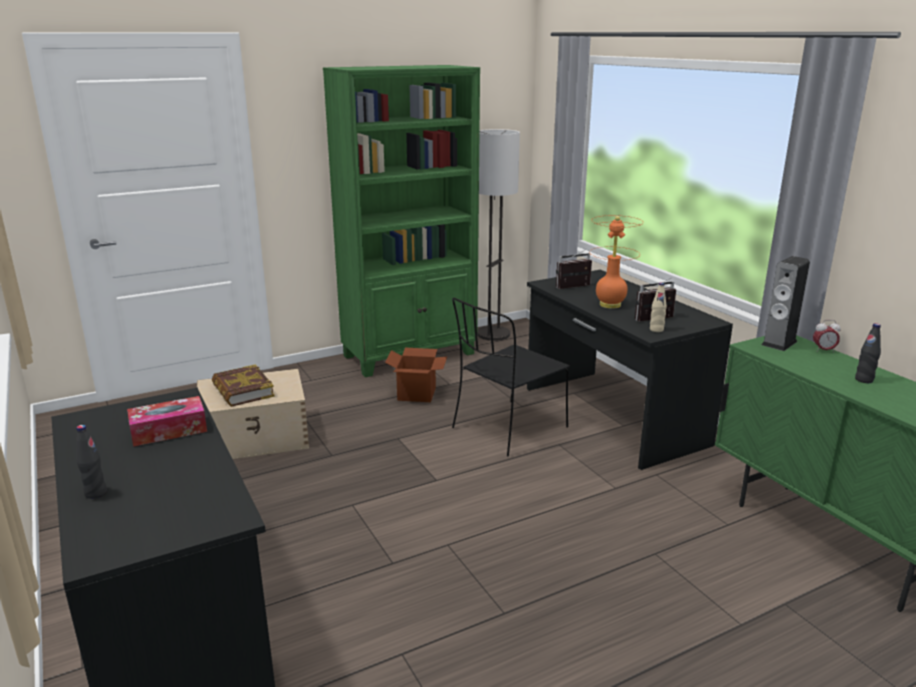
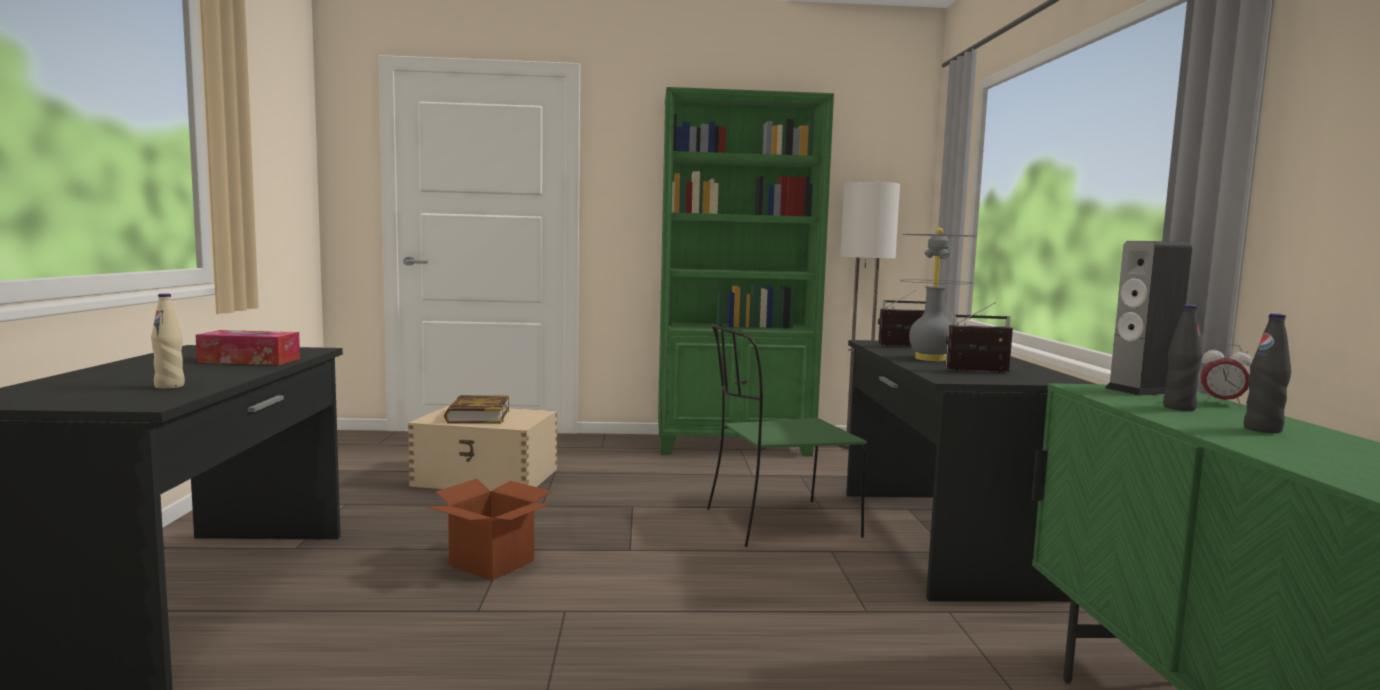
camera: 25 degrees right, 15 degrees down
black bottle [76,425,107,499] -> black bottle moved to [1163,305,1203,411]
cardboard box [385,348,447,402] -> cardboard box moved to [426,479,553,581]
black chair [452,297,570,456] -> green chair [707,324,867,547]
orange table lamp [589,215,642,309] -> grey table lamp [899,228,975,361]
beige bottle [650,283,667,332] -> beige bottle moved to [151,293,185,389]

